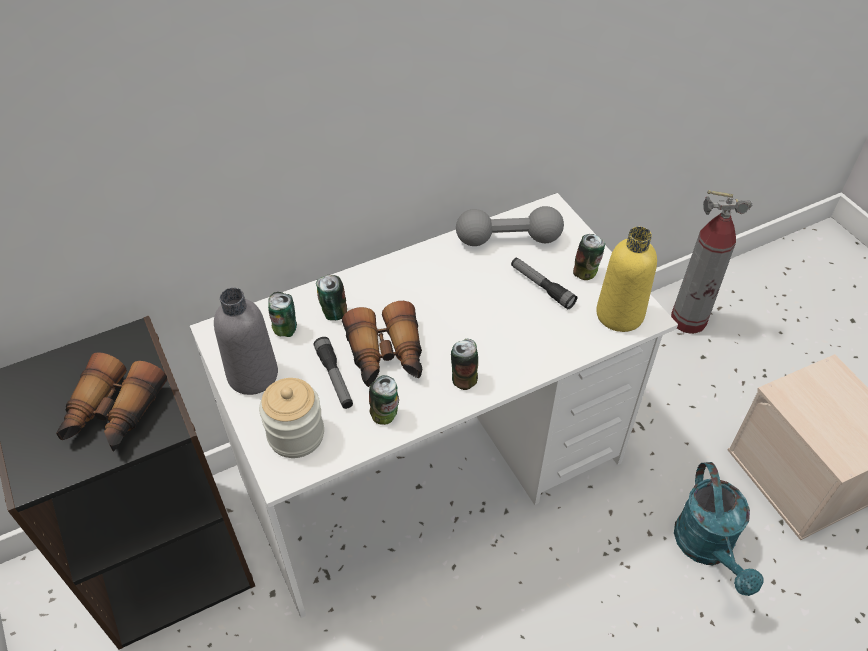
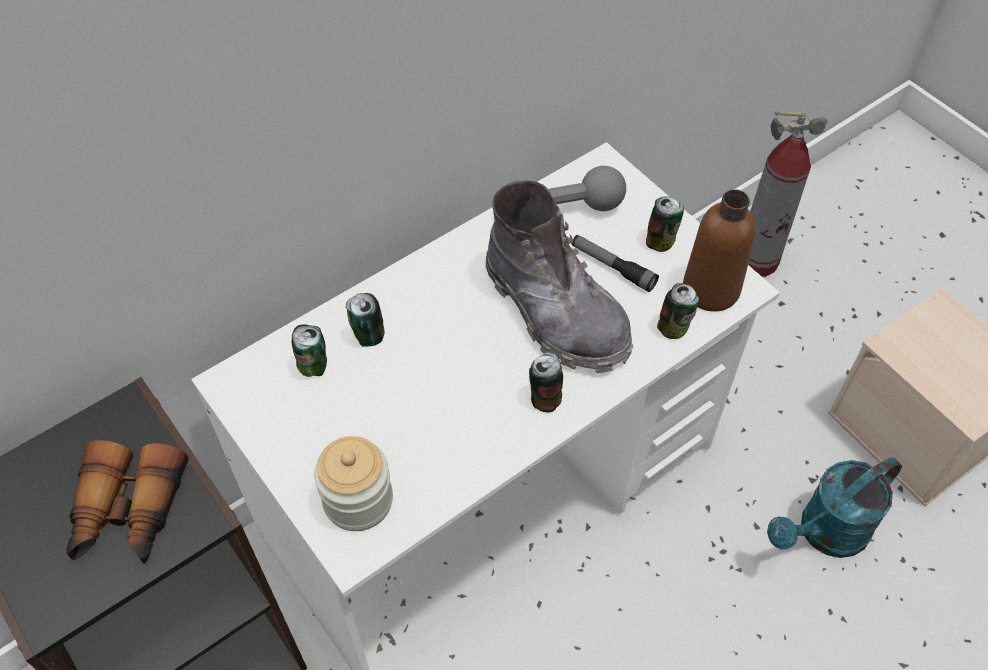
camera: 10 degrees left, 5 degrees up
grey bottle [214,288,278,395] -> none
flashlight [313,337,353,409] -> none
binoculars [342,301,422,387] -> none
can [369,375,399,425] -> can moved to [657,283,699,339]
yellow bottle [596,226,657,332] -> brown bottle [683,189,756,312]
turquoise watering can [674,462,764,596] -> turquoise watering can turned 75 degrees clockwise [767,457,902,558]
none -> grey boot [486,181,633,373]

